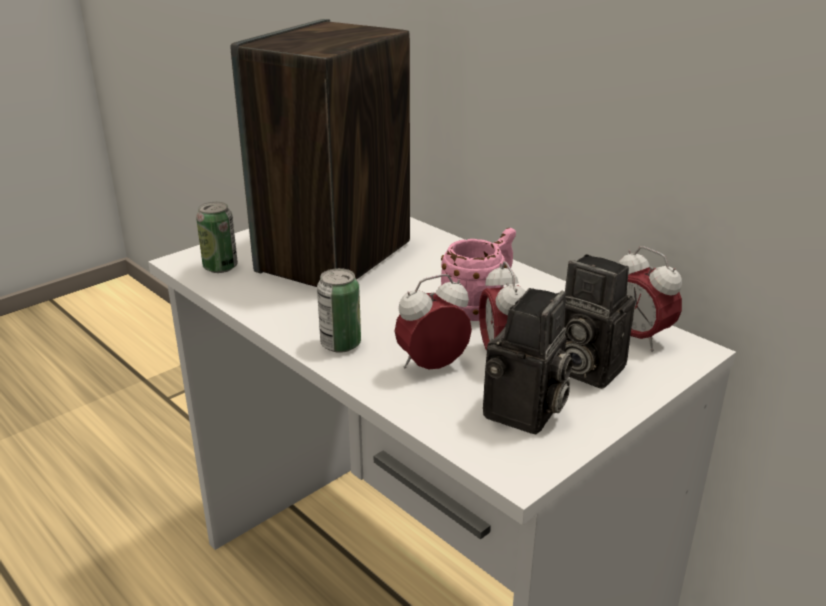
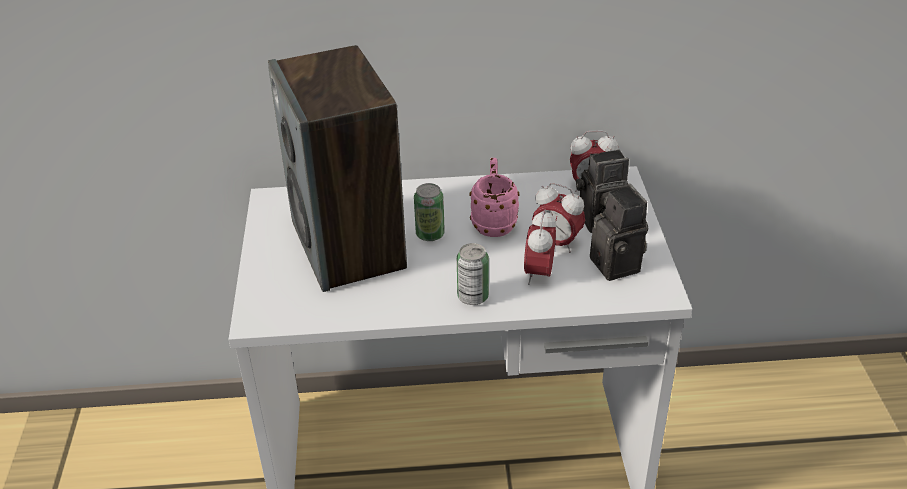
camera: 50 degrees left, 10 degrees up
can [196,202,238,273] -> can moved to [414,183,445,241]

